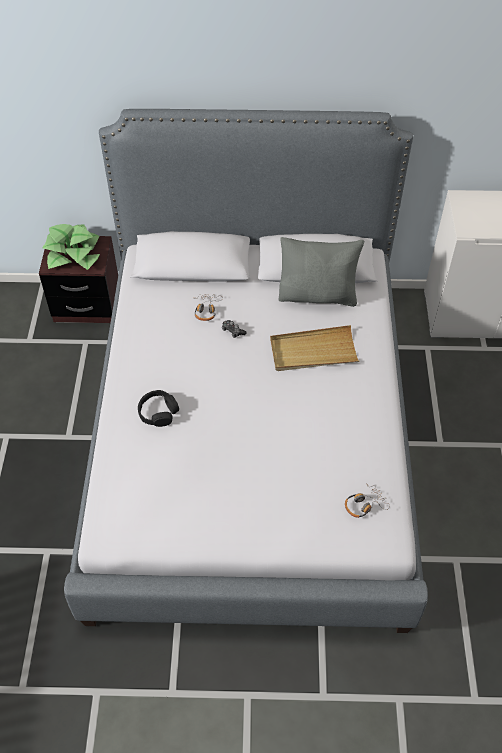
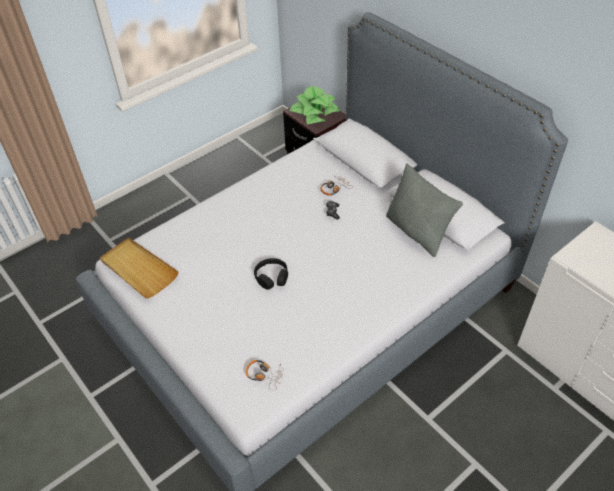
camera: 50 degrees right, 5 degrees down
black headphones [138,390,179,427] -> black headphones moved to [254,258,288,290]
beige tray [270,325,360,371] -> beige tray moved to [100,238,179,299]

